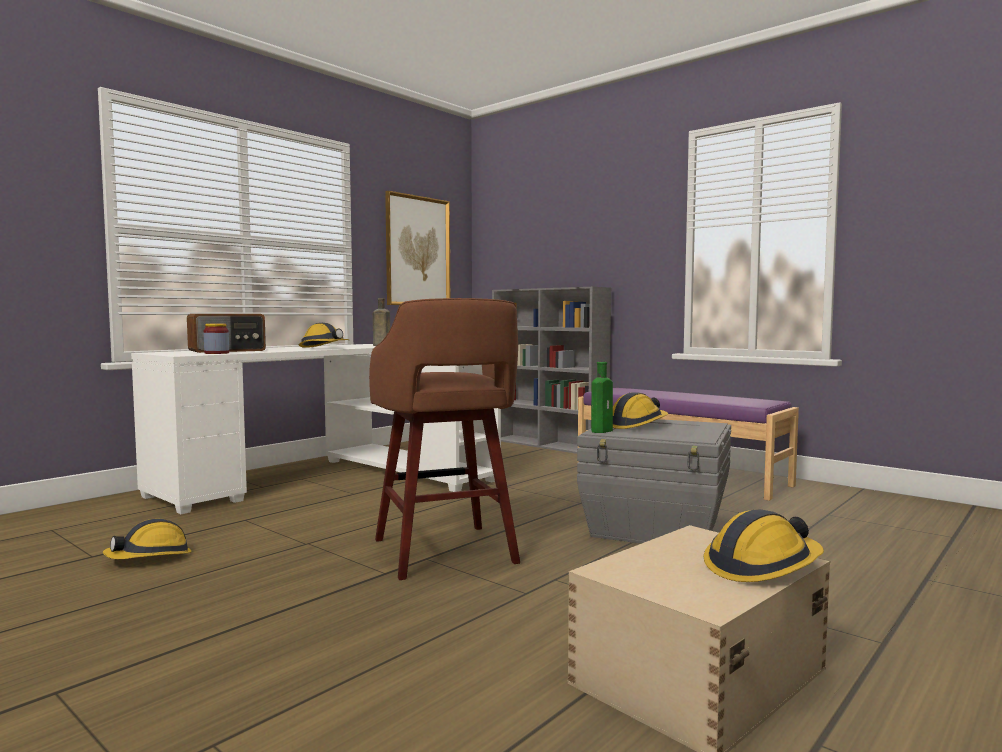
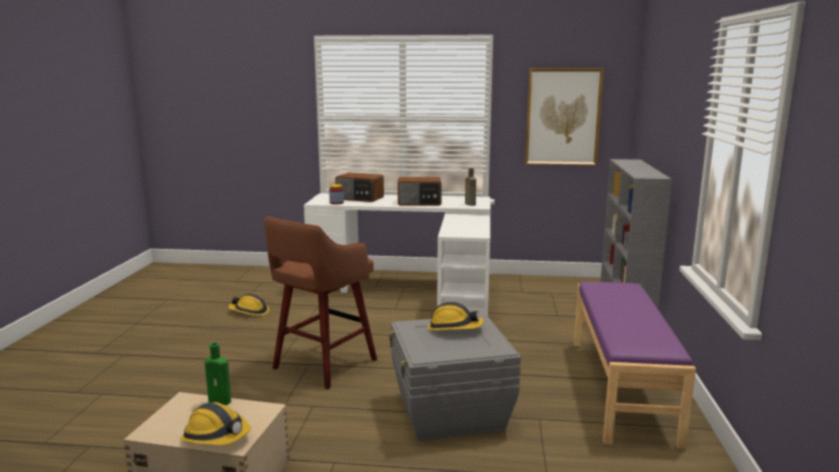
camera: 55 degrees right, 10 degrees up
hard hat [299,323,349,348] -> radio [398,177,442,206]
green bottle [591,362,613,433] -> green bottle moved to [205,343,231,405]

